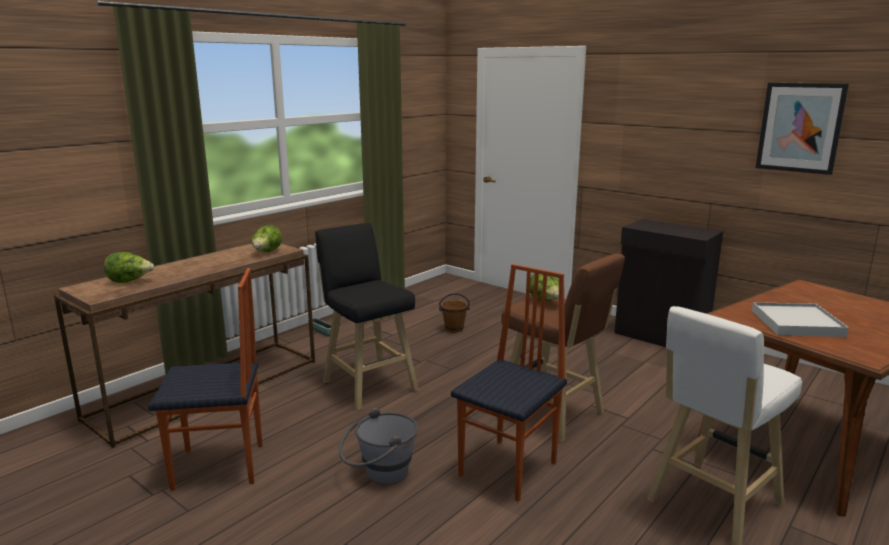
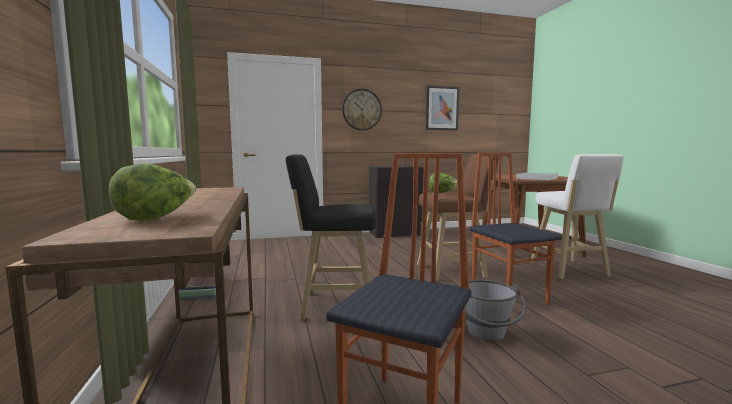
camera: 55 degrees left, 10 degrees down
lettuce [252,225,282,252] -> none
brown bucket [439,293,470,333] -> none
none -> wall clock [342,89,382,130]

